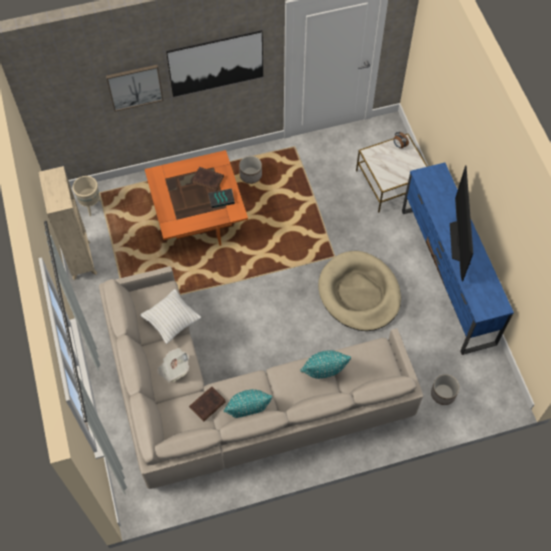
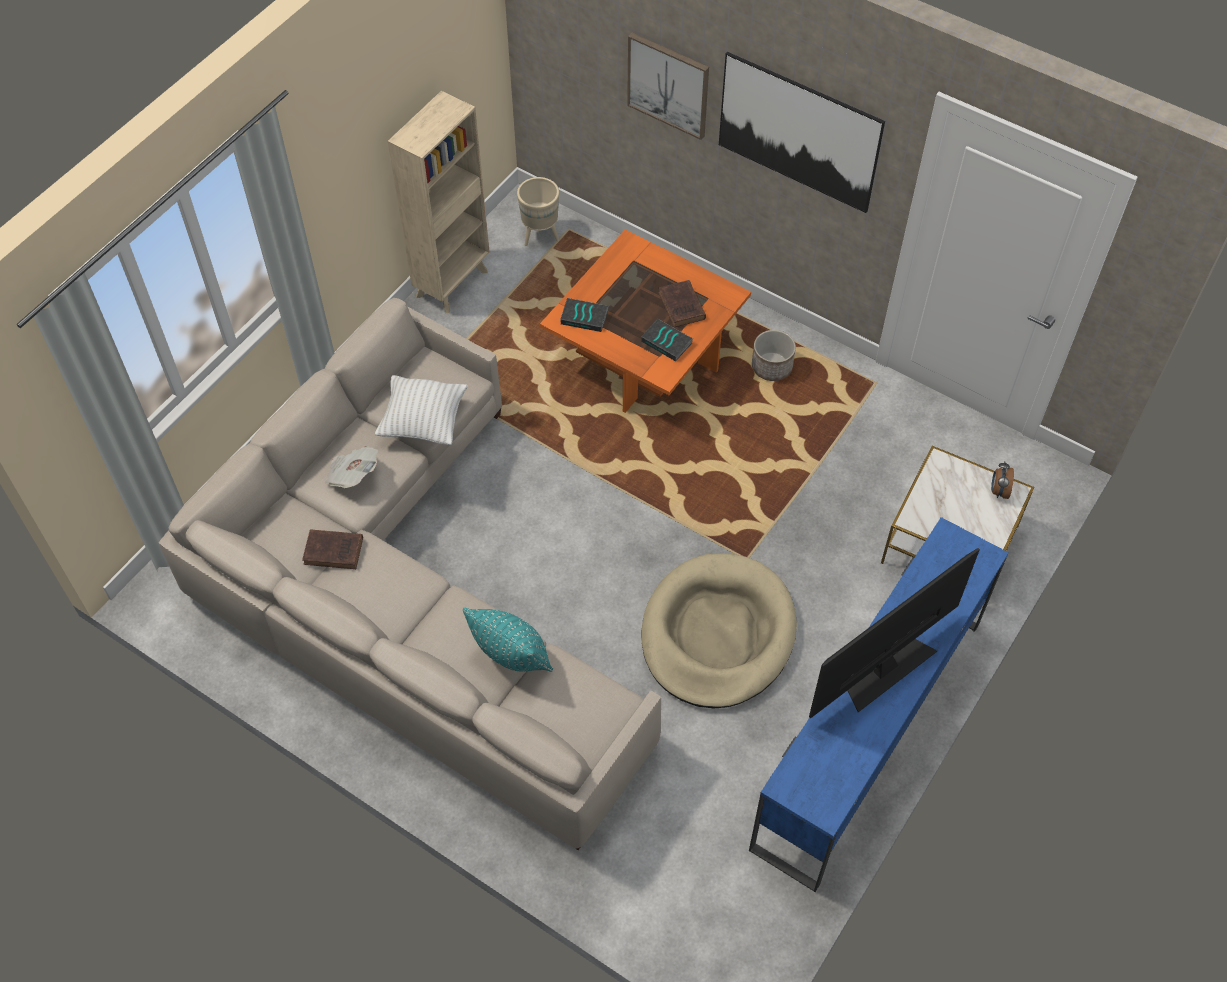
camera: 50 degrees right, 5 degrees down
turquoise pillow [224,389,272,418] -> none
planter [431,374,459,405] -> none
none -> book [560,298,609,332]

